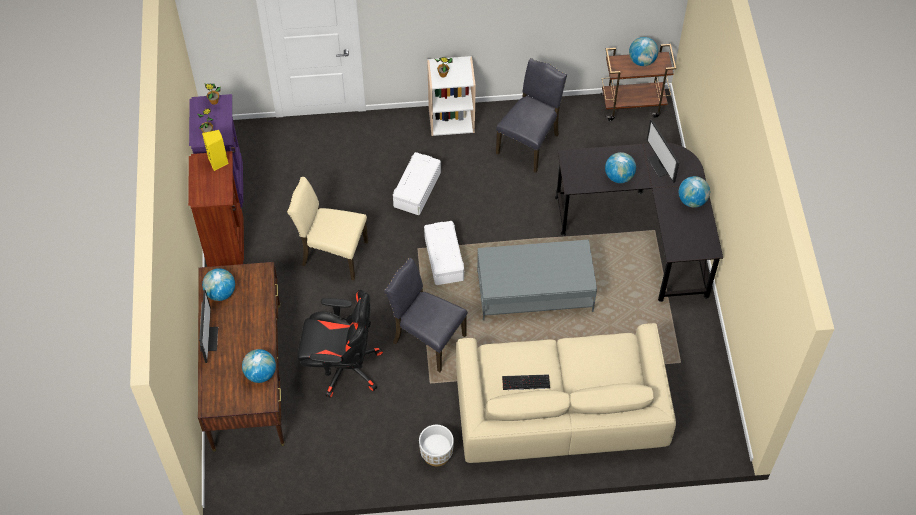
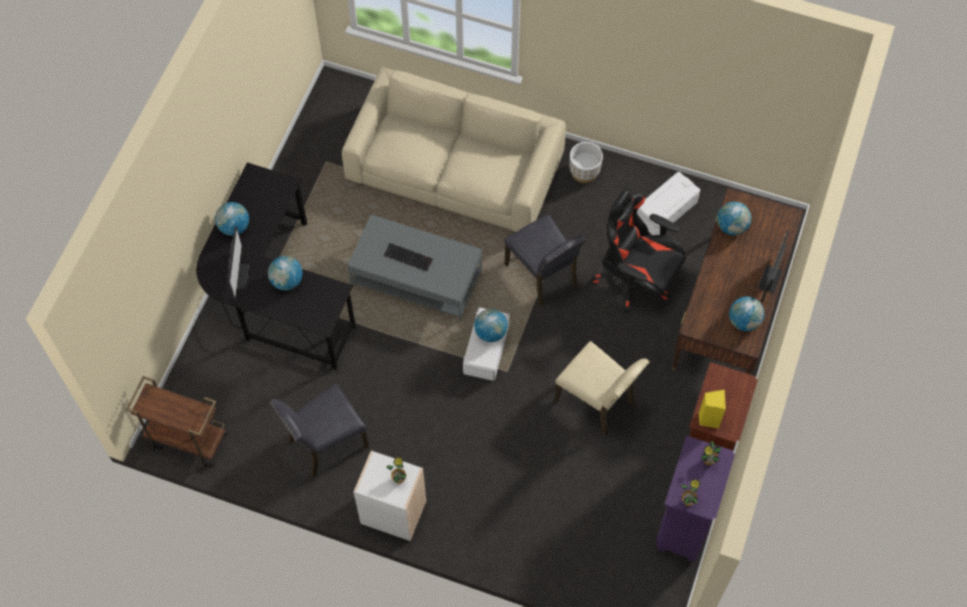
camera: 155 degrees left, 5 degrees up
white storage box [393,152,441,215] -> white storage box moved to [637,172,700,235]
keyboard [502,374,550,390] -> keyboard moved to [384,243,433,272]
globe [629,37,658,66] -> globe moved to [474,309,508,342]

